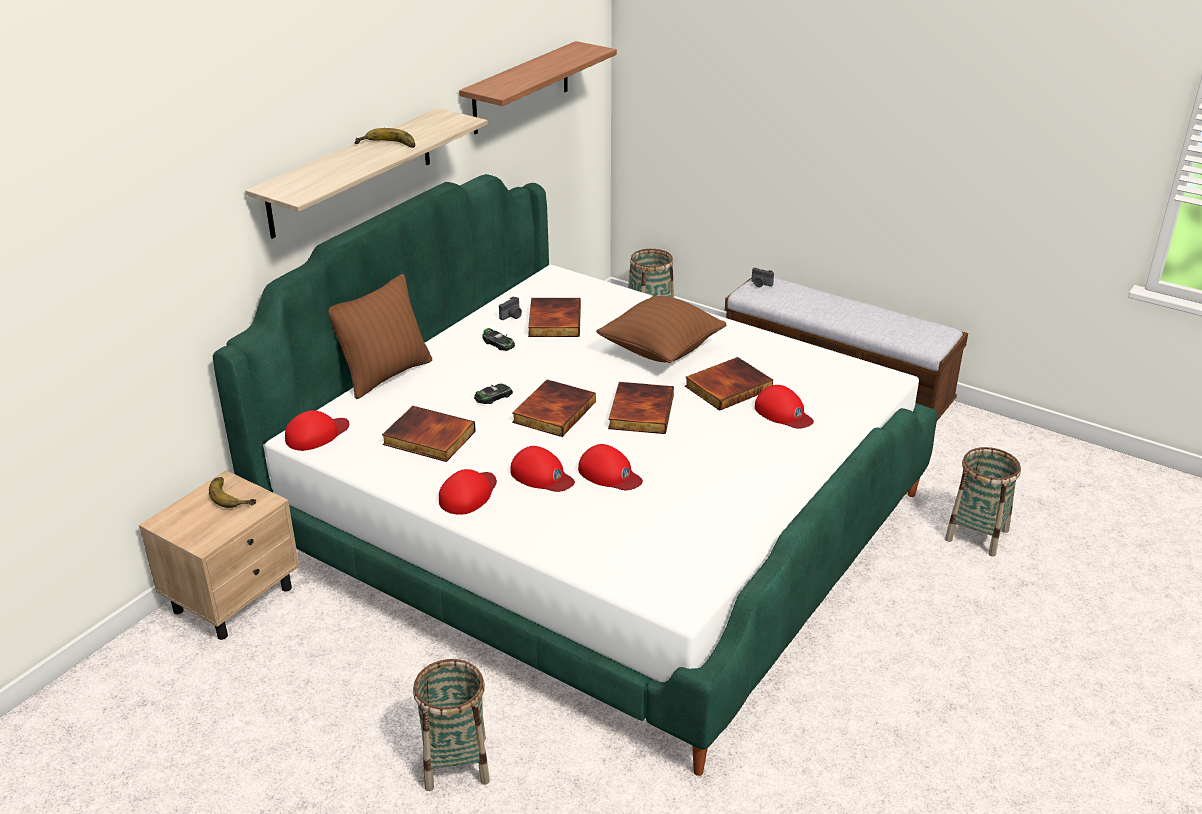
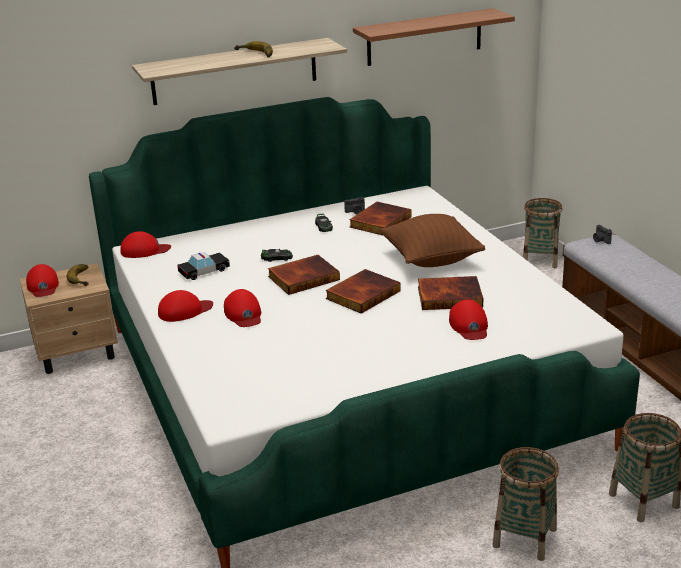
camera: 35 degrees right, 5 degrees down
brown pillow [329,274,432,399] -> none
book [382,406,476,462] -> toy car [177,252,230,280]
basket [413,659,490,791] -> basket moved to [492,447,559,561]
red cap [578,444,643,490] -> red cap moved to [26,264,59,297]

